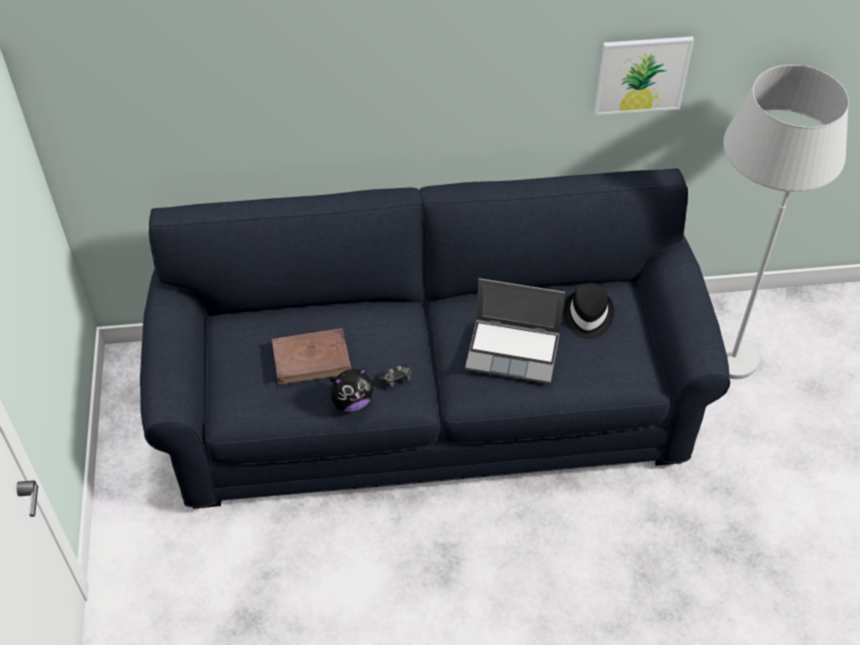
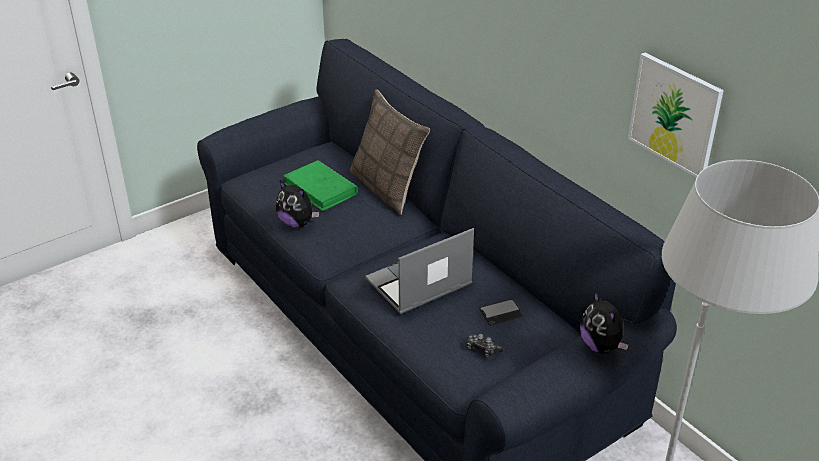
camera: 60 degrees right, 15 degrees down
brown book [272,328,351,385] -> green book [283,160,358,211]
game controller [377,364,411,388] -> game controller moved to [467,334,503,357]
laptop [465,278,565,384] -> laptop turned 75 degrees clockwise [365,228,474,314]
black hat [564,283,614,339] -> phone [479,299,523,325]
none -> pillow [350,89,430,215]
none -> plush toy [580,291,629,354]

